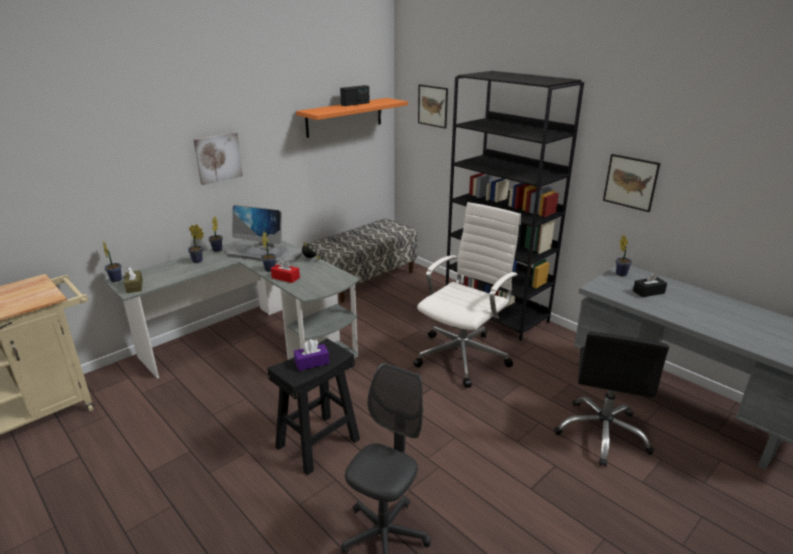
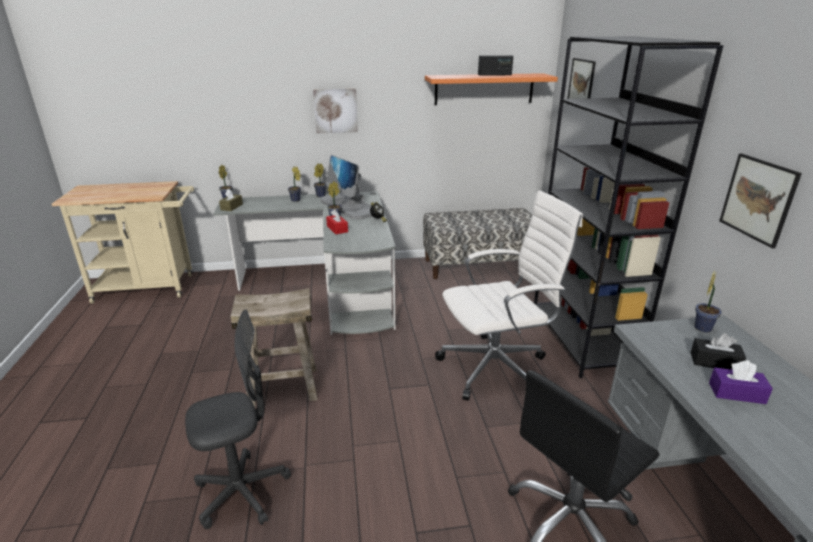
camera: 35 degrees right, 0 degrees up
black stool [267,338,360,475] -> beige stool [230,288,317,407]
purple tissue box [294,339,329,371] -> purple tissue box moved to [709,361,773,404]

